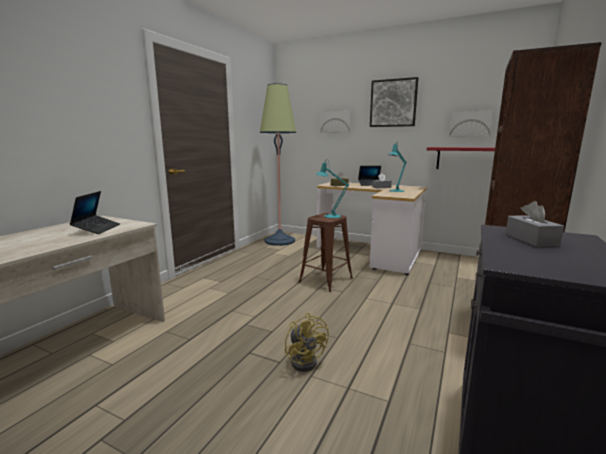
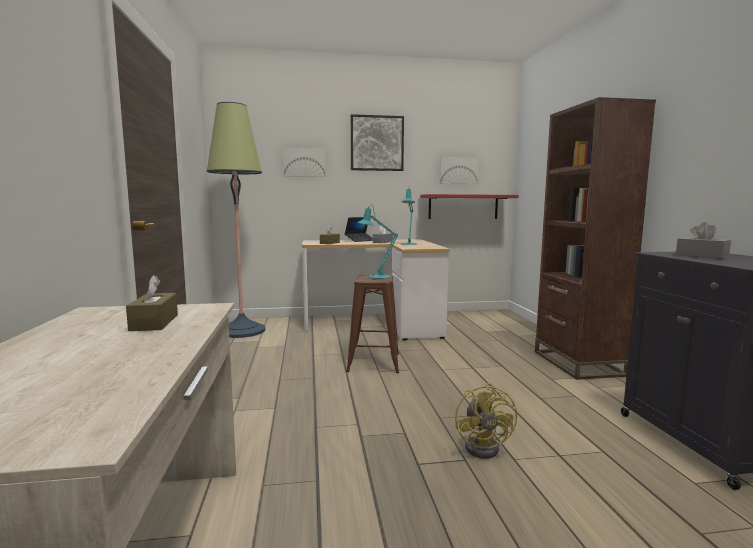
camera: 35 degrees left, 5 degrees down
laptop [69,191,120,234] -> brown tissue box [126,275,178,331]
yellow fan [285,313,329,372] -> yellow fan turned 60 degrees clockwise [455,383,517,459]

